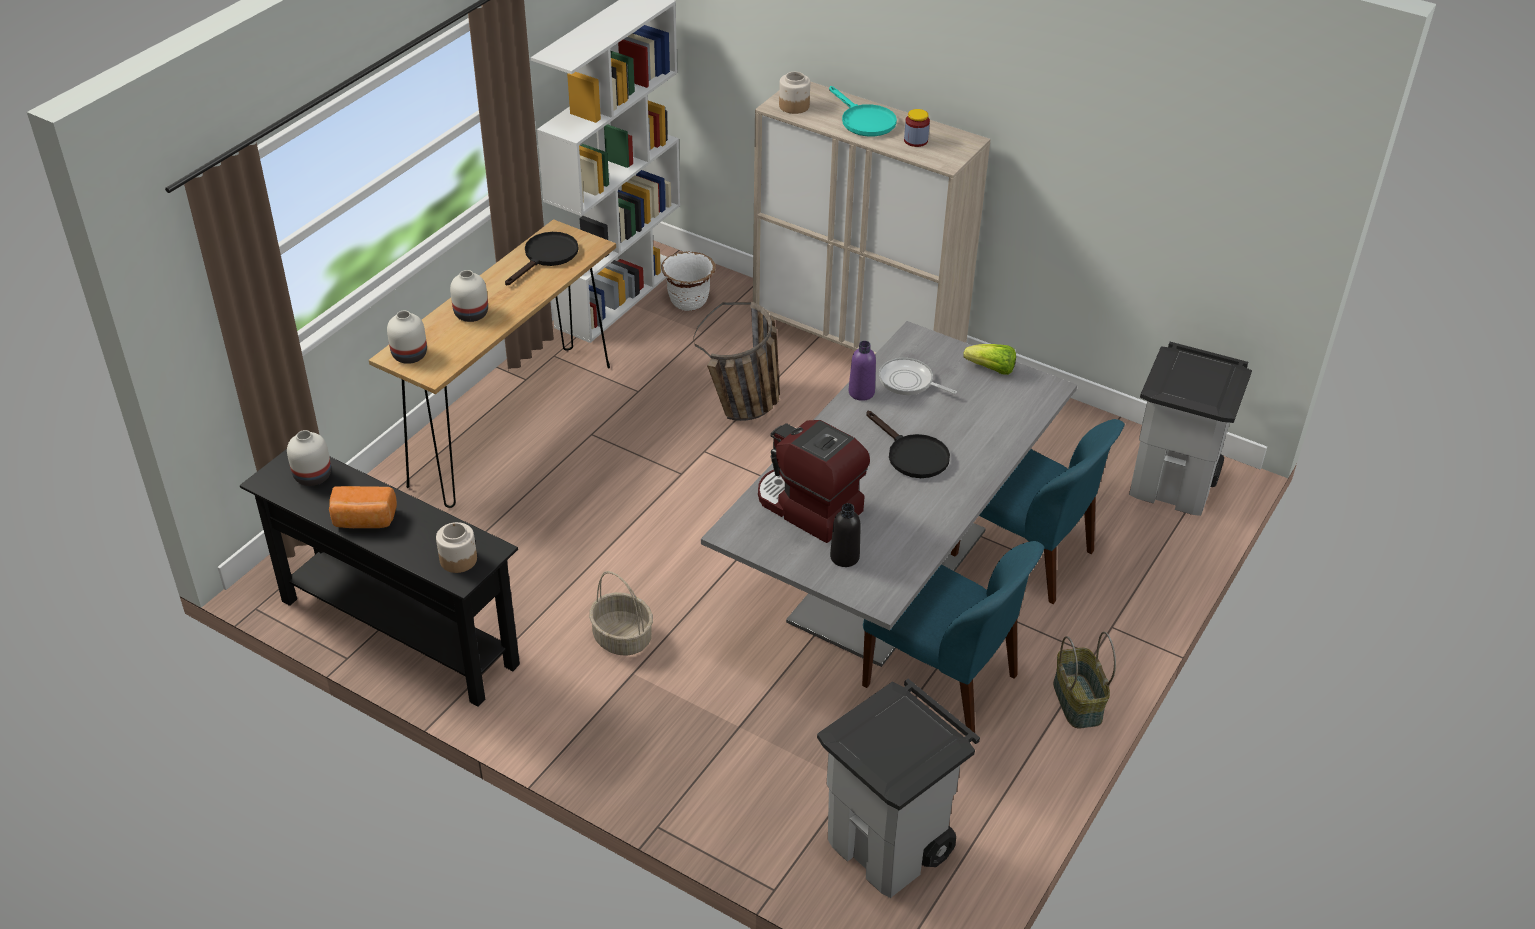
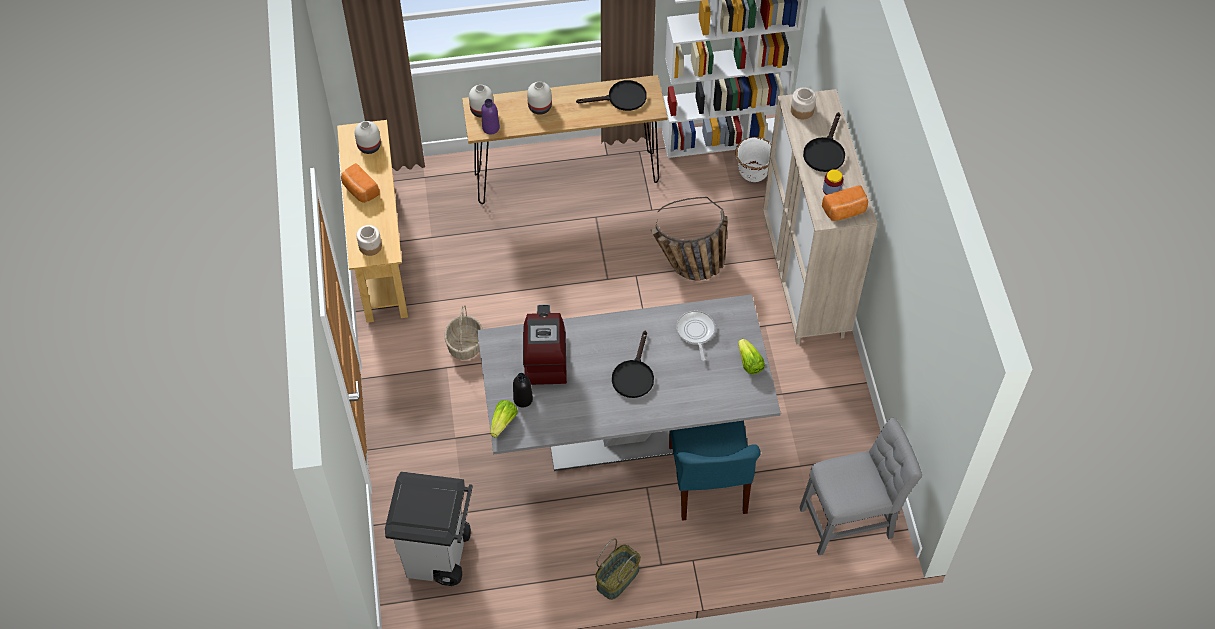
camera: 50 degrees right, 15 degrees up
black console table [240,449,520,707] -> beige console table [337,120,408,323]
turquoise frying pan [829,86,897,136] -> black frying pan [803,112,845,172]
purple bottle [848,341,876,401] -> purple bottle moved to [481,99,500,135]
blue chair [862,541,1044,733] -> none
grey trash can [1129,342,1252,516] -> grey chair [799,418,922,555]
none -> lettuce [490,400,518,437]
none -> bread [822,185,868,221]

